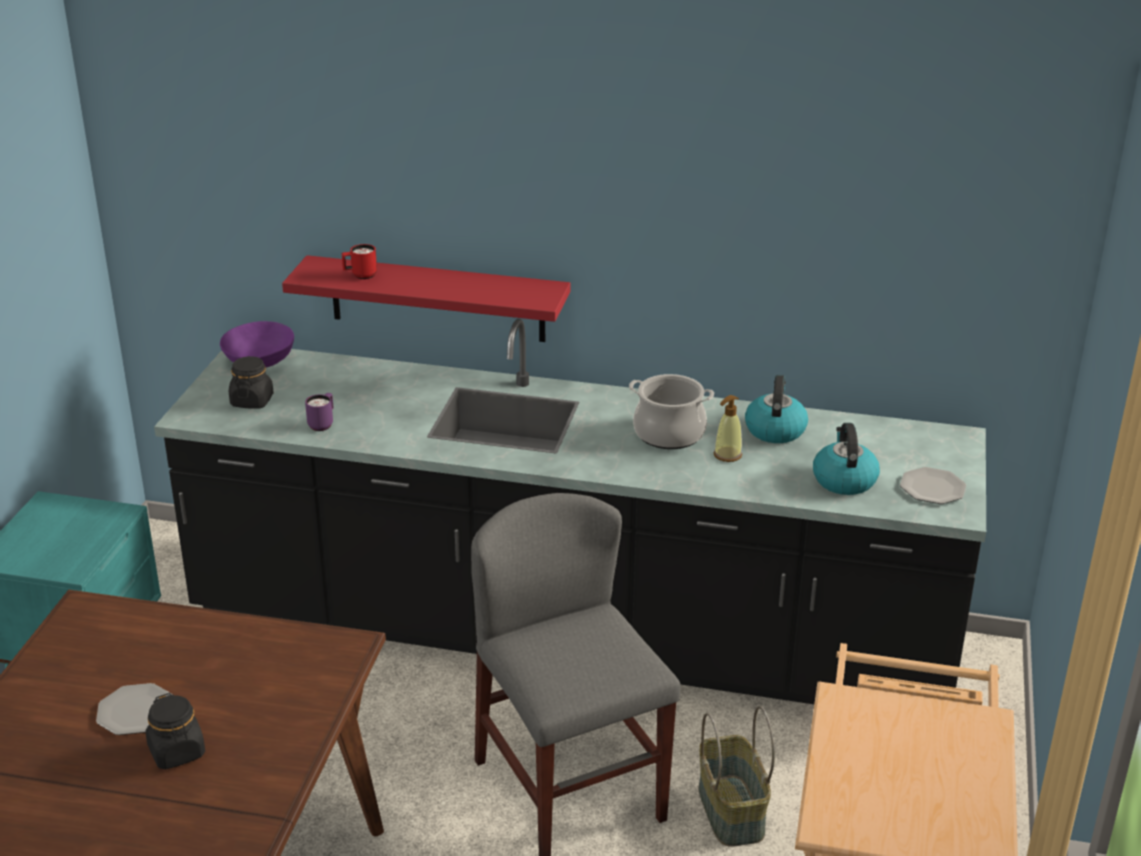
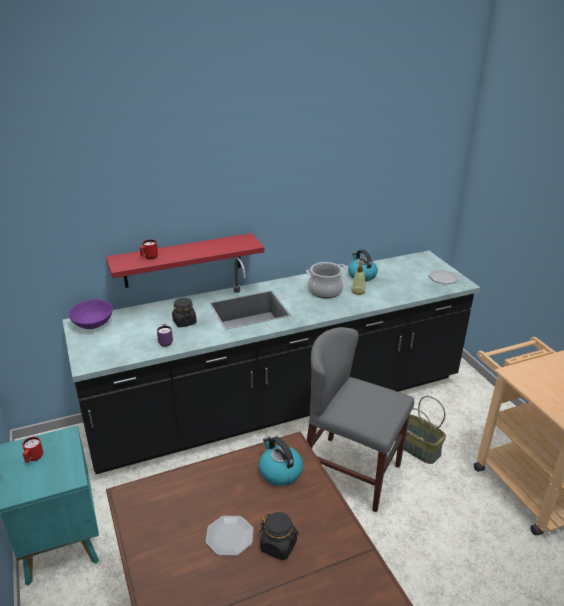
camera: 35 degrees left, 0 degrees up
black jar [229,356,274,409] -> black jar moved to [172,298,197,328]
kettle [813,423,880,495] -> kettle moved to [259,436,303,486]
none -> red mug [22,437,43,463]

